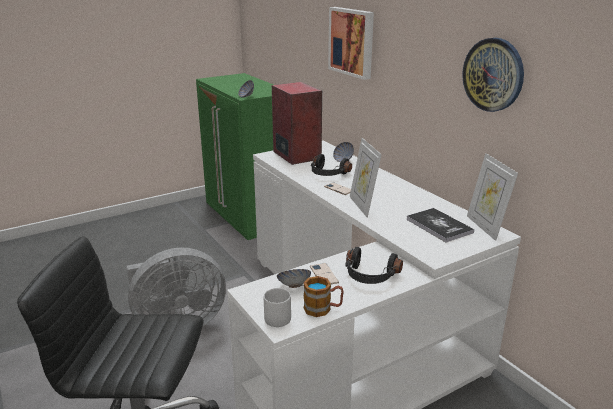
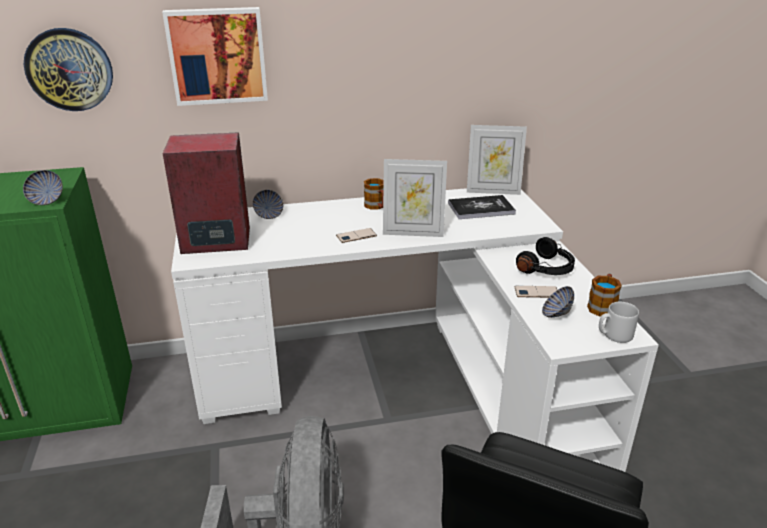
camera: 70 degrees left, 5 degrees up
black headphones [310,154,352,176] -> none
wall clock [462,38,524,112] -> wall clock moved to [24,28,113,111]
none -> mug [364,178,384,210]

